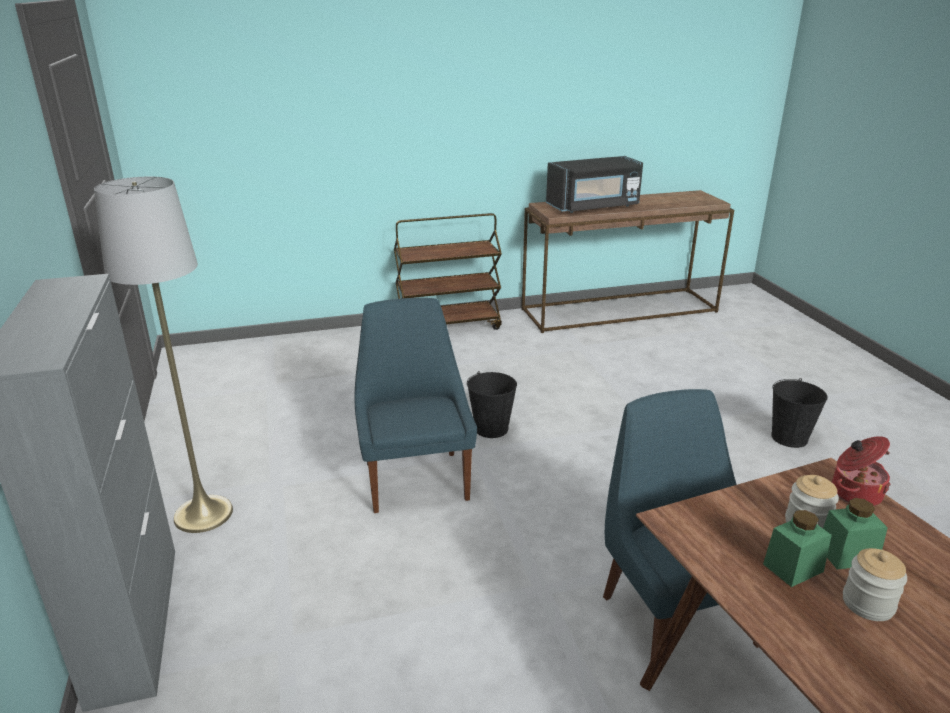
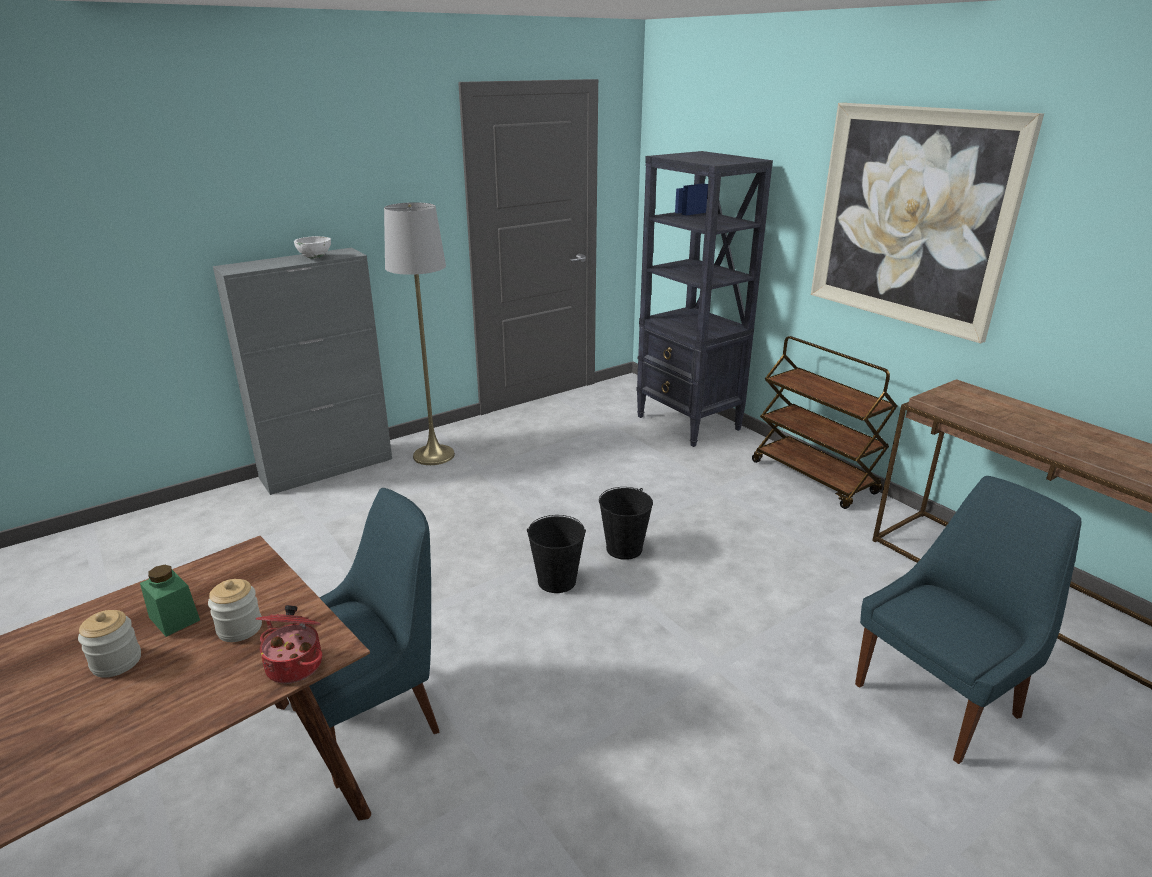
camera: 70 degrees right, 0 degrees up
blue chair [354,298,477,513] -> blue chair moved to [855,476,1081,764]
black microwave [546,156,643,213] -> none
black bucket [771,378,828,448] -> black bucket moved to [527,515,586,593]
green jar [823,498,888,570] -> none
none -> white bowl [294,236,331,259]
none -> black bookcase [636,151,773,447]
none -> picture [811,103,1044,343]

